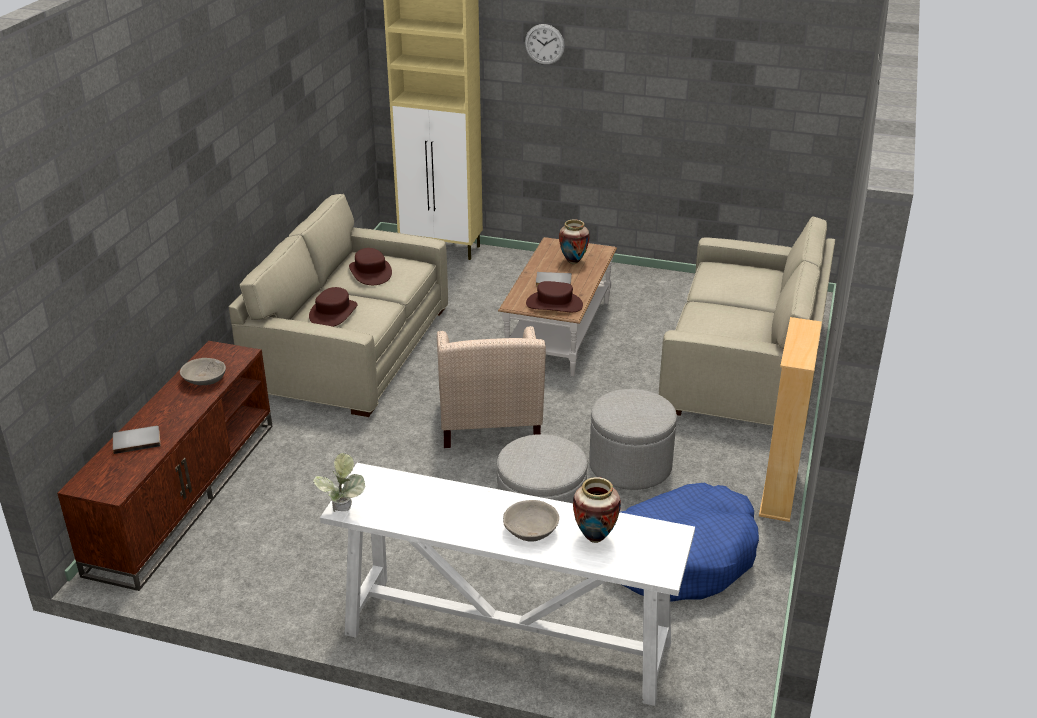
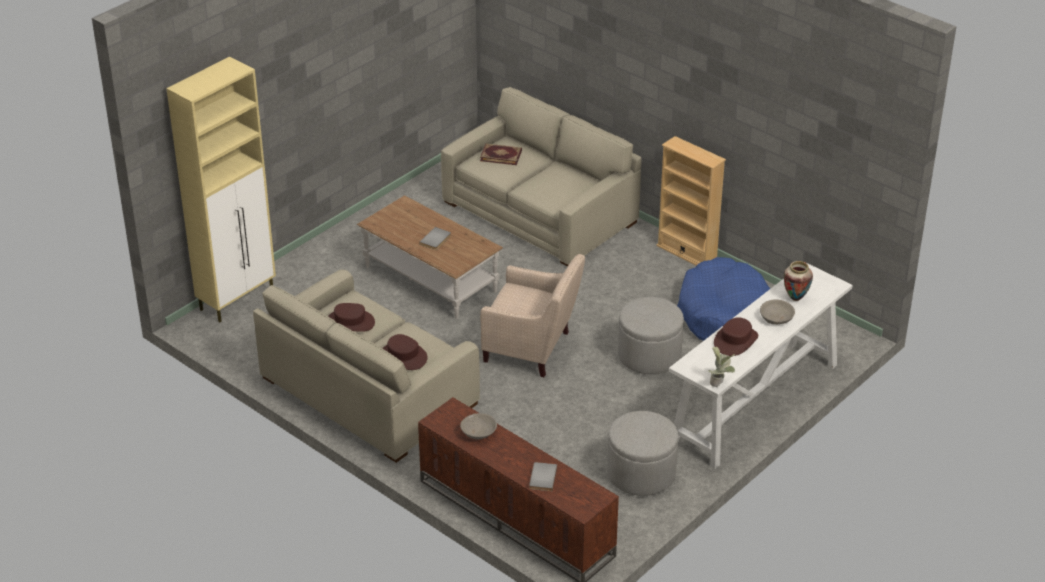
camera: 65 degrees left, 5 degrees up
wall clock [525,24,565,65] -> none
brown hat [526,281,583,312] -> brown hat moved to [714,317,758,356]
vase [559,220,590,264] -> none
grey ottoman [589,389,677,490] -> grey ottoman moved to [607,411,678,496]
none -> book [480,144,522,165]

